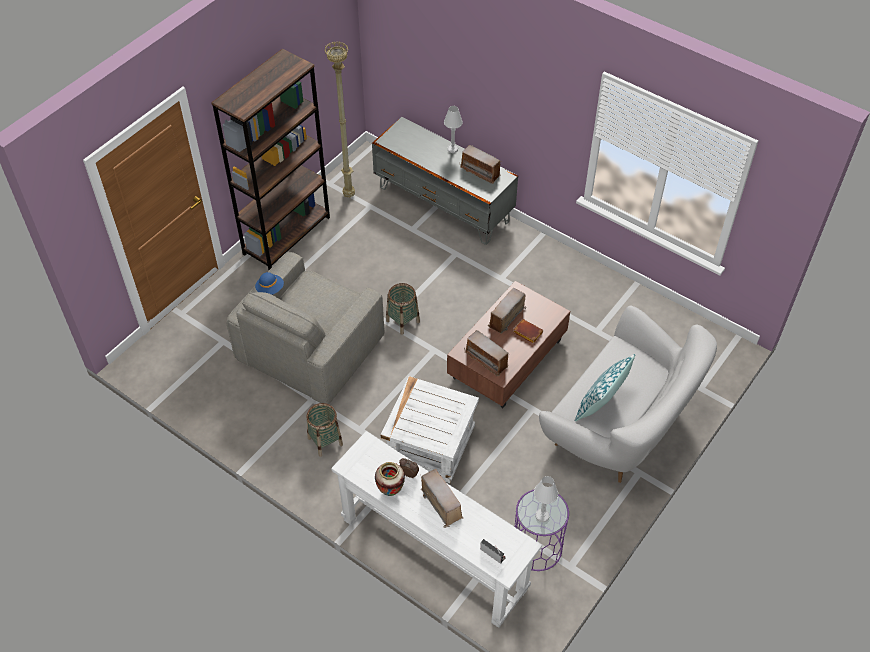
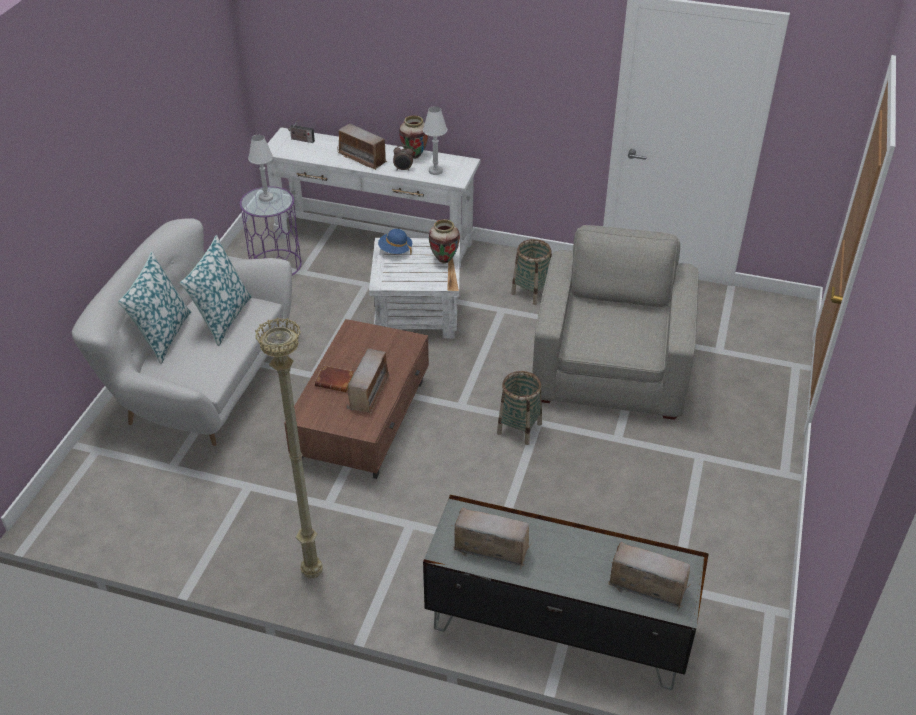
camera: 160 degrees right, 10 degrees down
brown bookcase [211,49,330,270] -> none
blue hat [255,272,284,295] -> blue hat moved to [378,229,412,255]
beige floor lamp [324,41,355,198] -> beige floor lamp moved to [255,318,323,579]
white table lamp [444,106,463,153] -> white table lamp moved to [423,106,447,175]
radio [464,330,510,377] -> radio moved to [608,542,691,612]
none -> pillow [118,252,191,364]
none -> vase [429,219,460,263]

